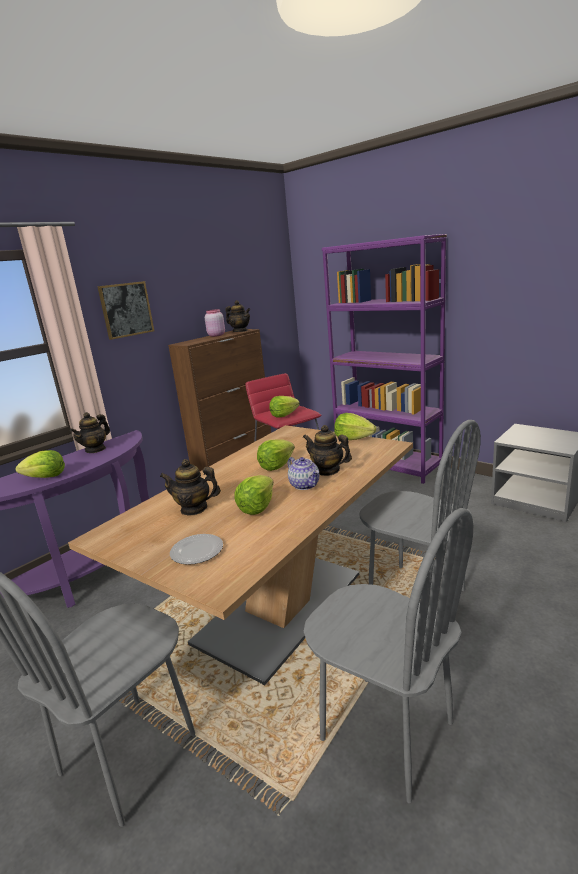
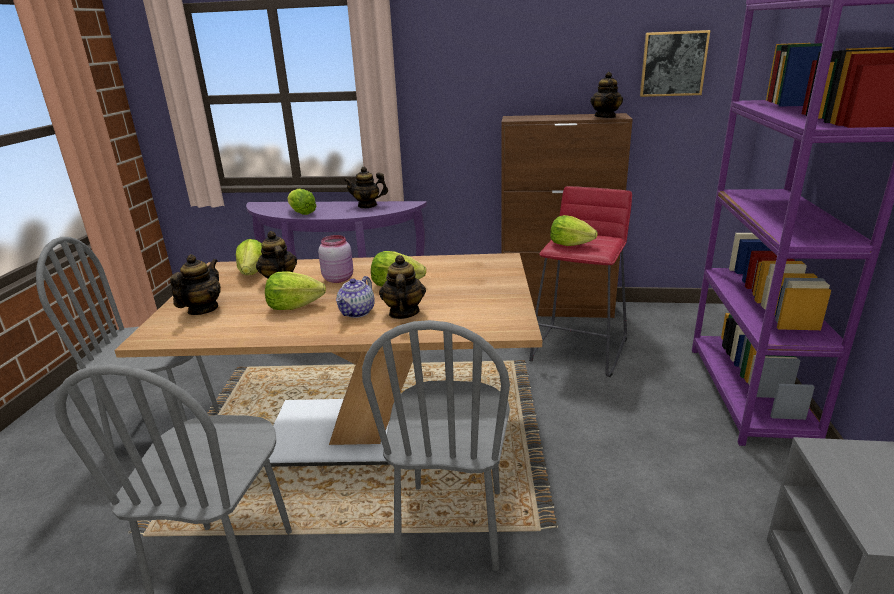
camera: 55 degrees right, 5 degrees up
picture [97,281,154,340] -> picture moved to [640,30,711,97]
plate [170,534,223,565] -> teapot [170,254,221,315]
pink jar [205,309,225,337] -> pink jar moved to [318,235,353,283]
lettuce [334,413,376,440] -> lettuce moved to [236,239,262,275]

